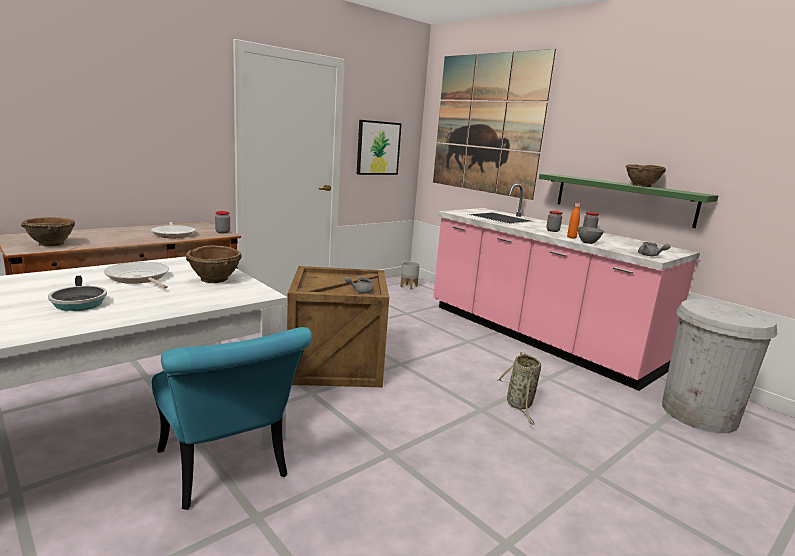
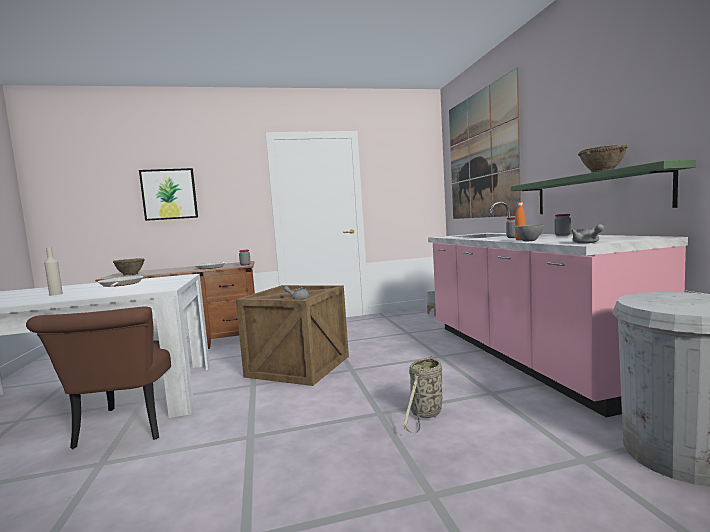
camera: 30 degrees right, 10 degrees down
frying pan [48,276,107,311] -> beige bottle [44,247,63,296]
turquoise chair [152,327,312,510] -> brown chair [26,307,171,449]
brown bowl [186,246,242,283] -> none
picture [357,120,402,175] -> picture moved to [139,168,198,221]

